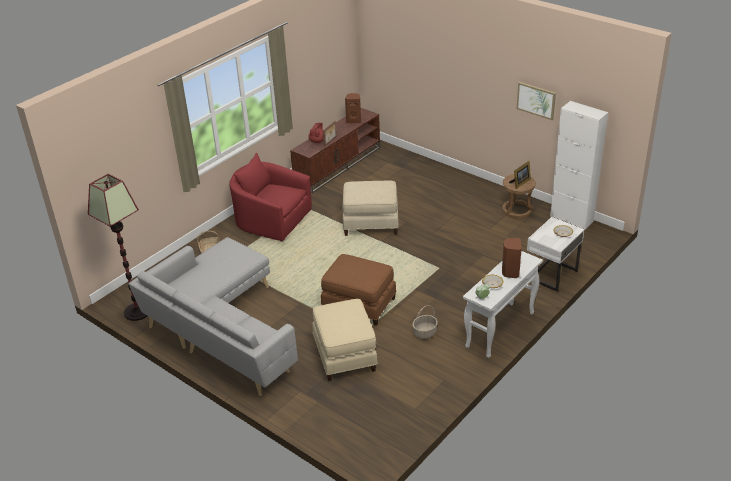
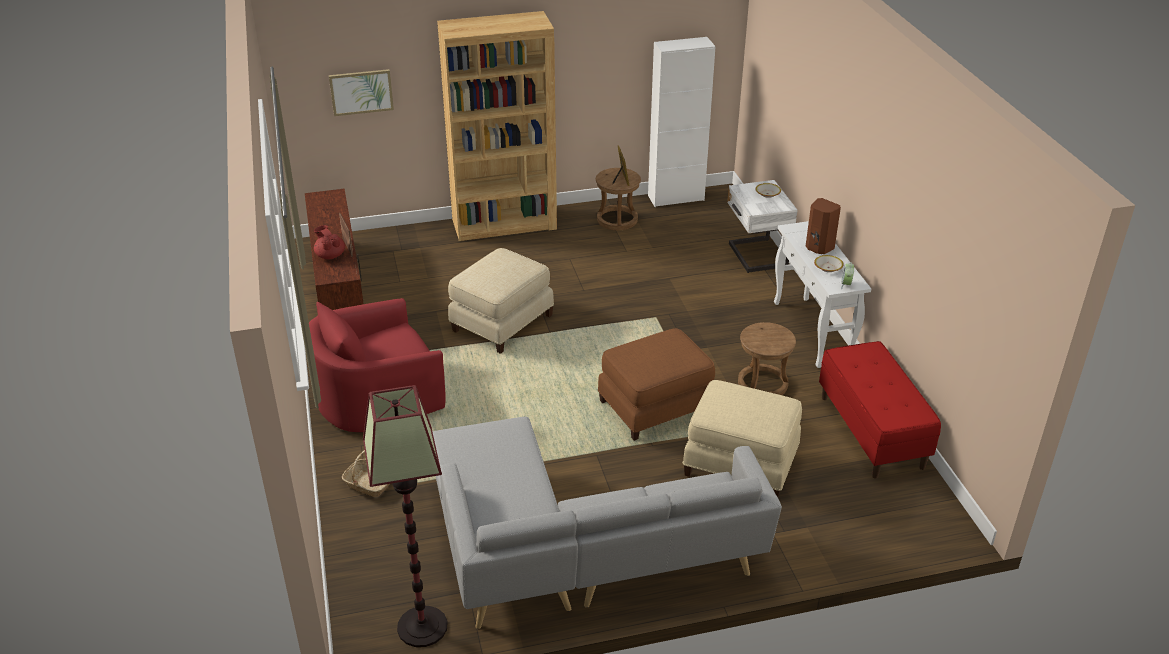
camera: 55 degrees left, 0 degrees up
brown speaker [345,93,361,123] -> none
basket [412,305,438,339] -> brown stool [738,322,796,395]
picture [517,82,556,120] -> picture moved to [329,69,394,116]
none -> brown bookcase [437,11,557,241]
none -> red bench [819,341,941,479]

